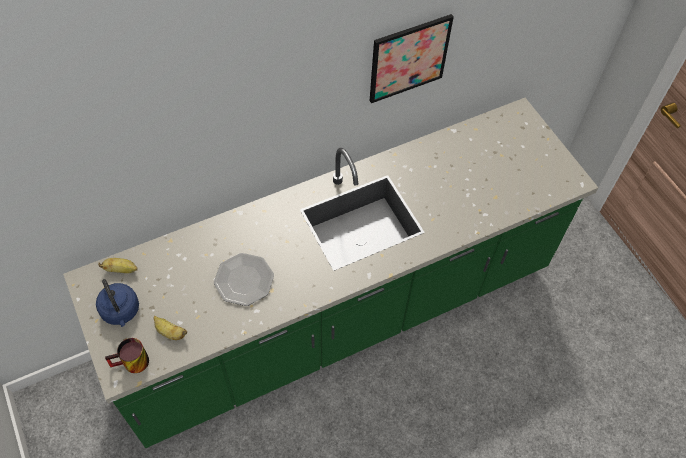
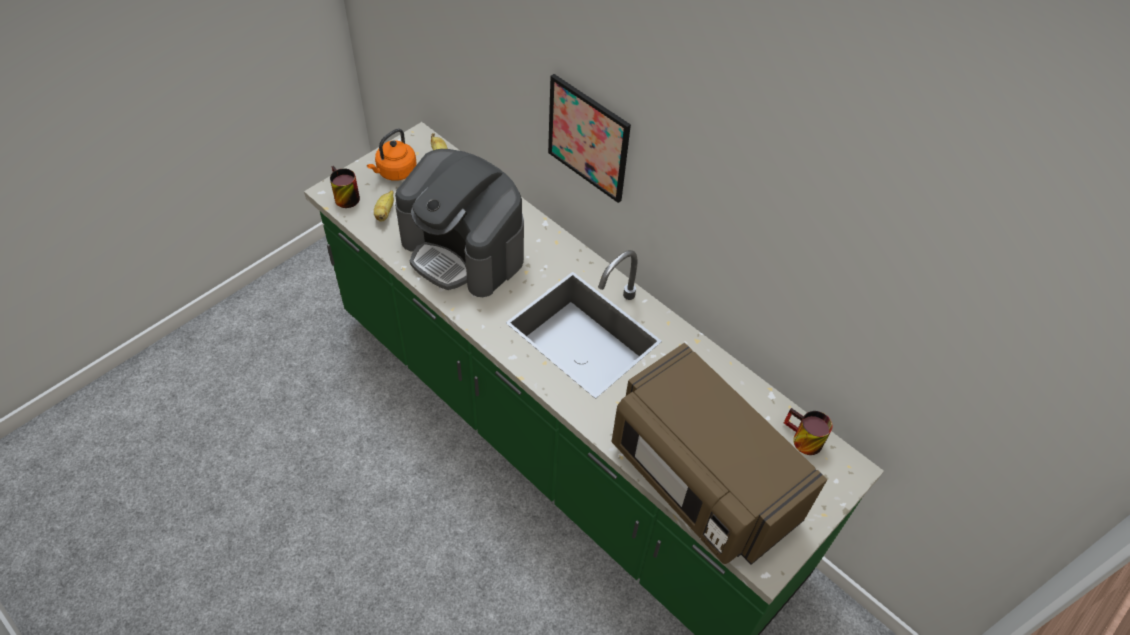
camera: 70 degrees right, 5 degrees down
blue kettle [96,279,139,327] -> orange kettle [367,129,417,181]
plate [214,253,274,306] -> coffee machine [395,149,524,297]
picture [370,14,454,103] -> picture moved to [548,74,631,203]
none -> brown microwave [612,343,827,565]
none -> mug [784,408,833,455]

